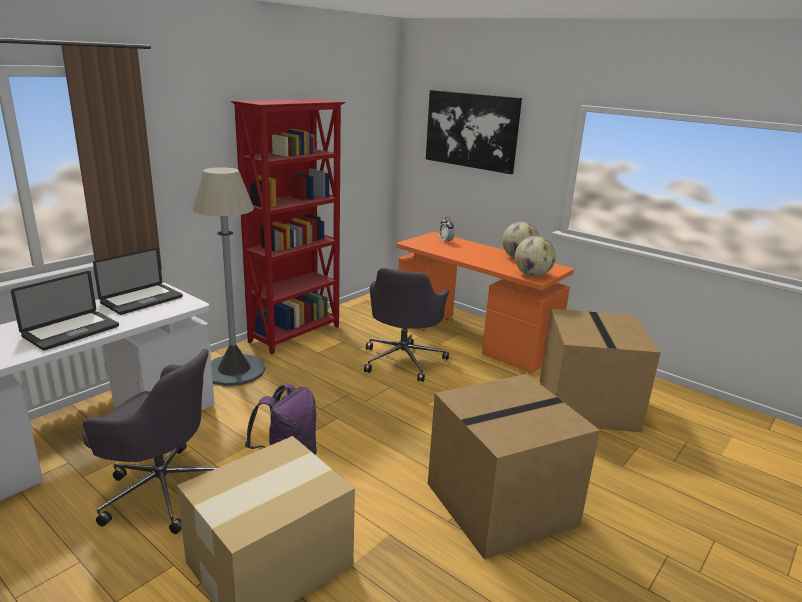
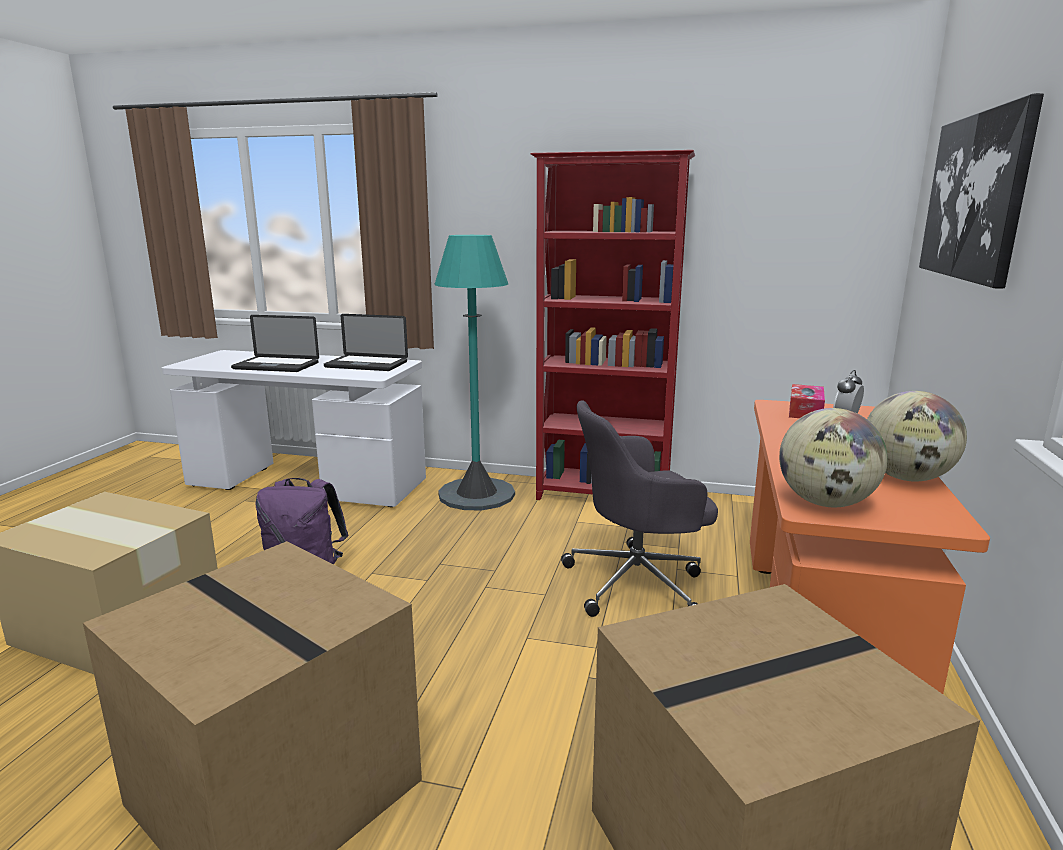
camera: 65 degrees right, 5 degrees down
grey office chair [83,349,219,534] -> none
grey floor lamp [192,167,266,386] -> turquoise floor lamp [435,235,515,510]
none -> tissue box [789,384,825,418]

